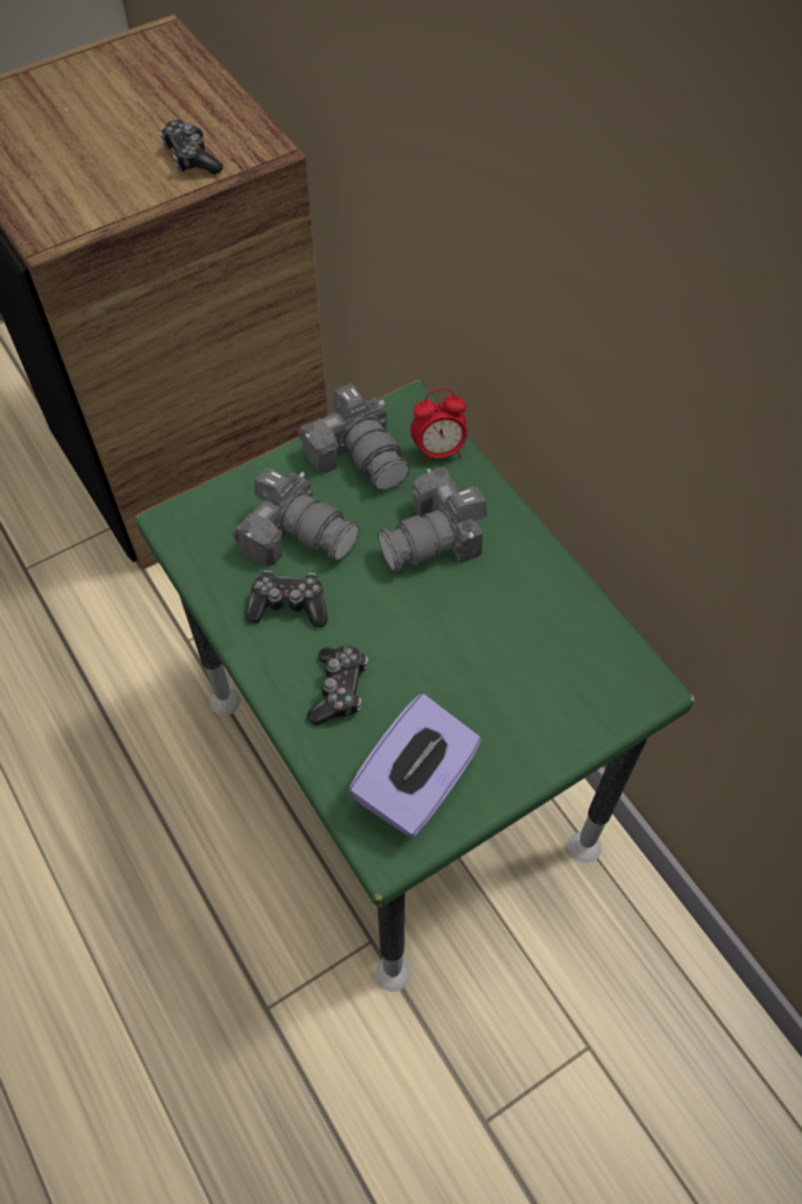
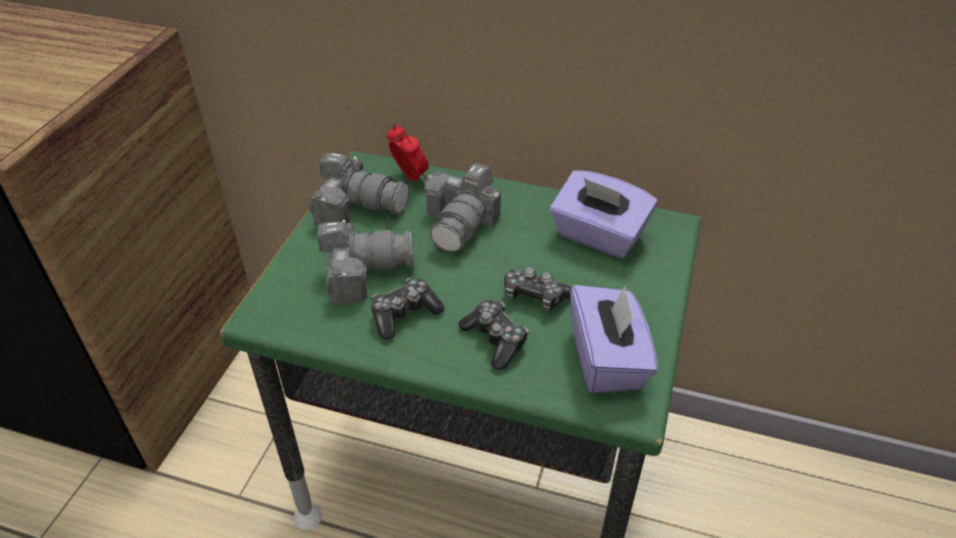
camera: 40 degrees left, 15 degrees down
game controller [160,120,223,174] -> game controller moved to [504,267,571,311]
alarm clock [410,389,467,464] -> alarm clock turned 75 degrees counterclockwise [387,124,429,181]
none -> purple tissue box [550,170,657,258]

